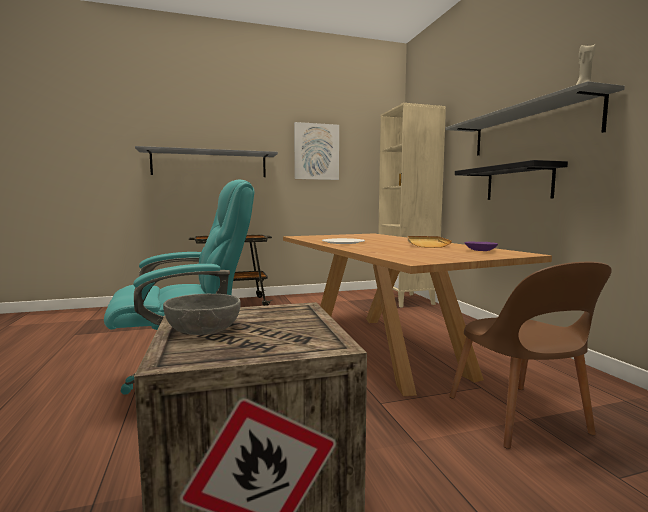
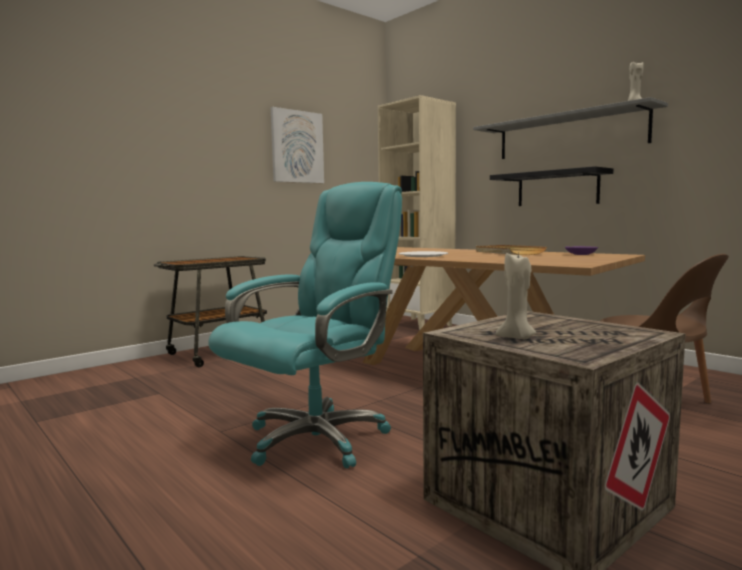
camera: 25 degrees left, 0 degrees up
grey shelf [135,146,278,177] -> none
grey bowl [163,294,241,335] -> beige candle [496,250,536,339]

